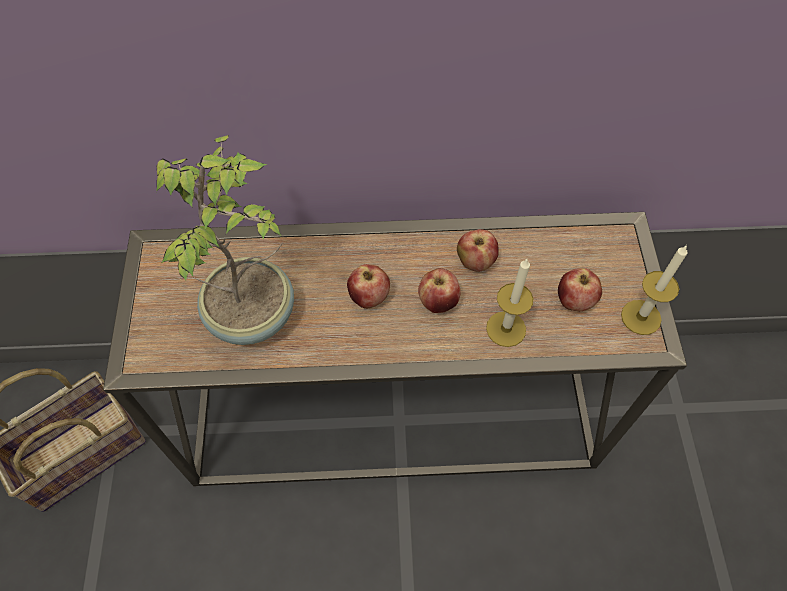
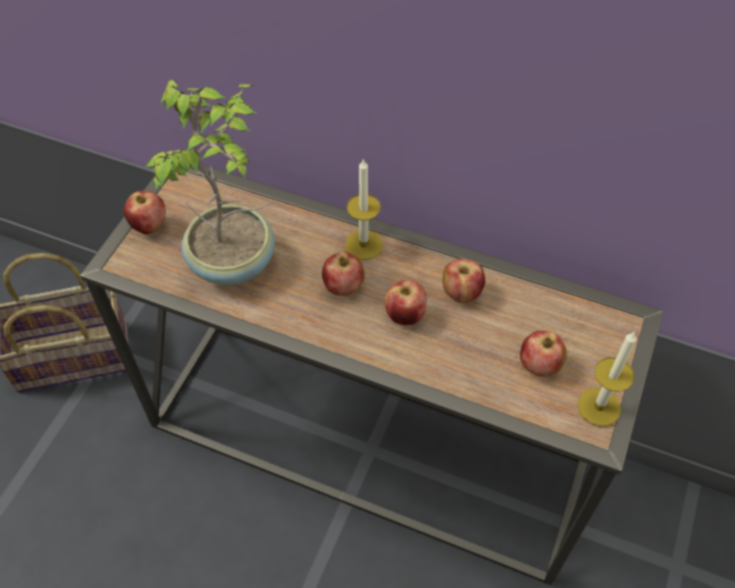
camera: 25 degrees right, 5 degrees down
candle [486,259,533,347] -> candle moved to [345,158,383,260]
none -> apple [123,191,166,234]

